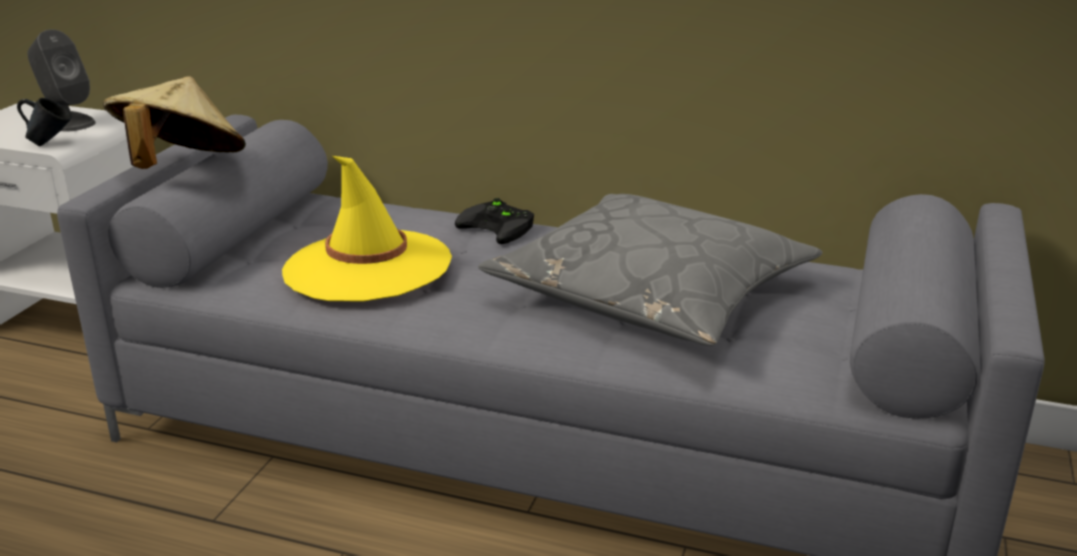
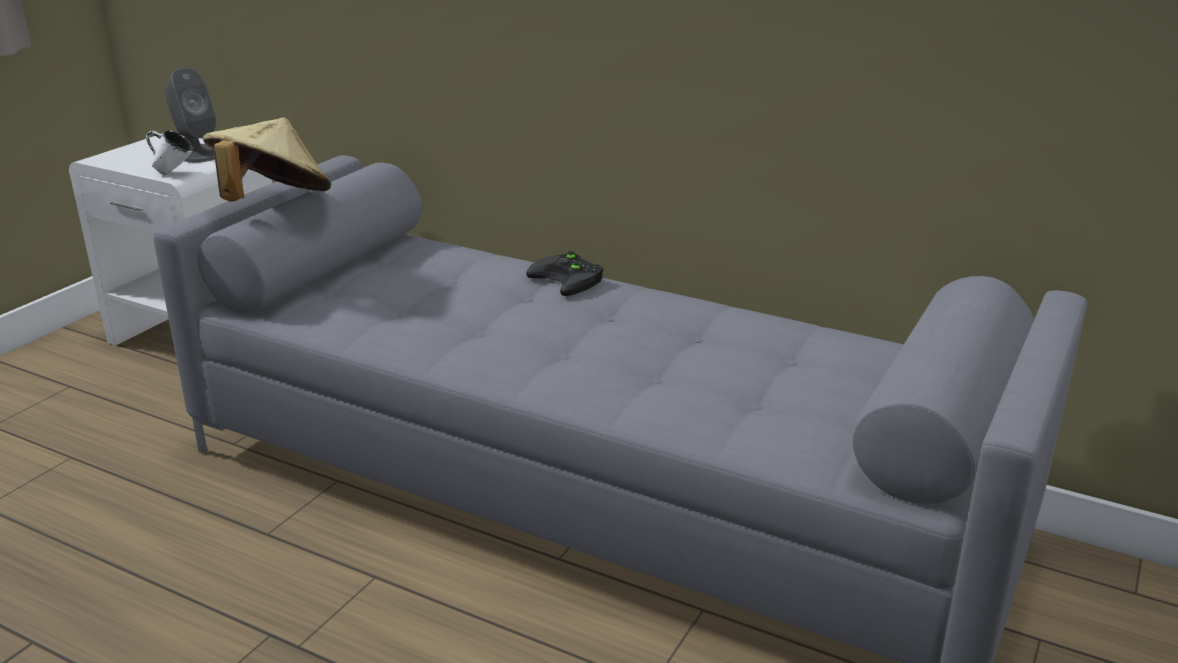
camera: 10 degrees right, 0 degrees up
blue mug [17,98,72,146] -> white mug [146,130,194,175]
yellow hat [282,156,452,302] -> none
grey pillow [478,194,823,346] -> none

